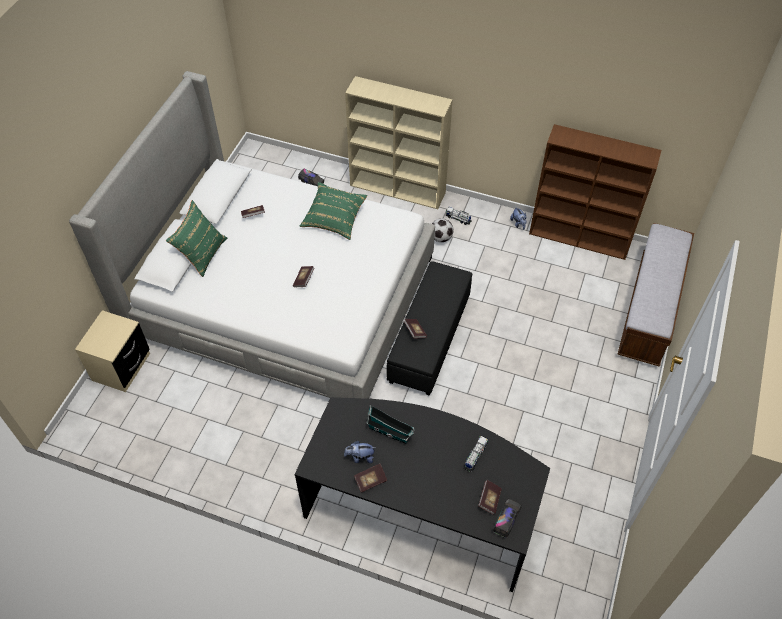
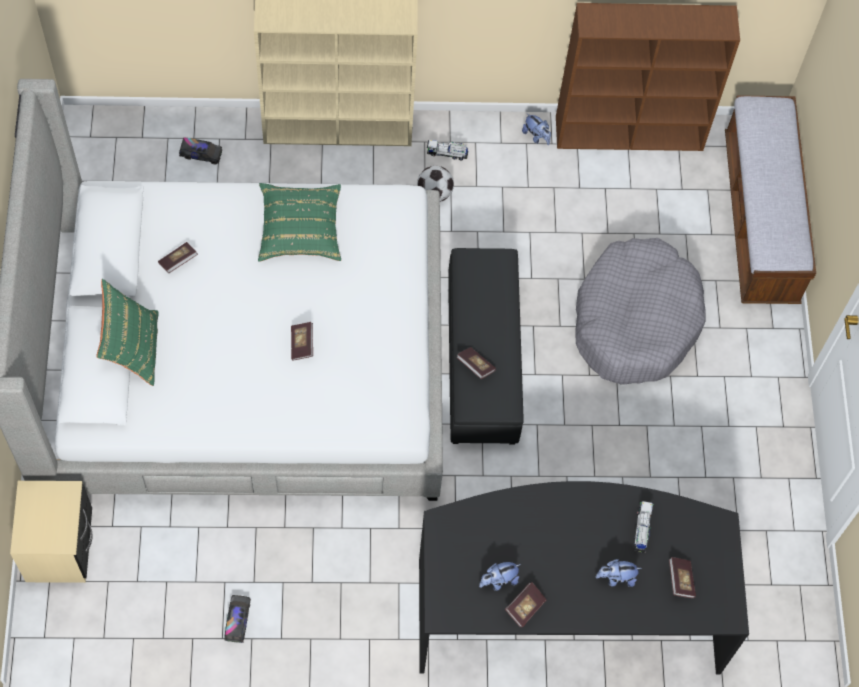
camera: 25 degrees left, 10 degrees up
toy house [366,405,415,444] -> none
toy truck [493,498,521,538] -> toy truck moved to [224,595,251,643]
none -> grey dog bed [575,238,705,385]
none -> plush toy [596,559,642,587]

